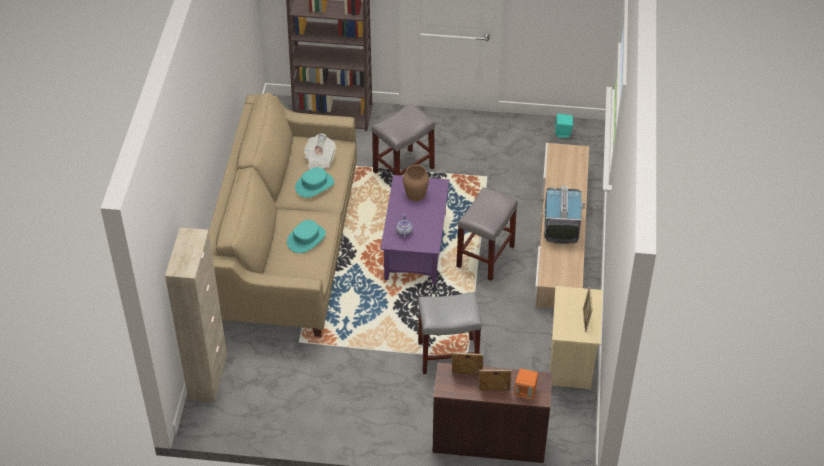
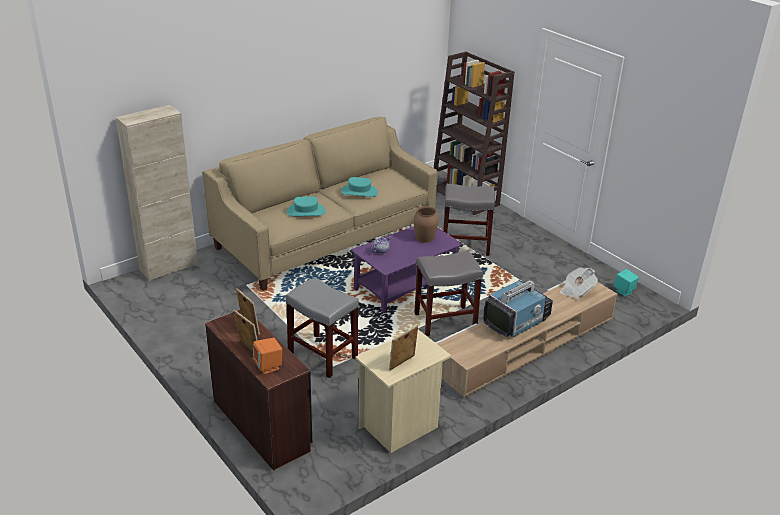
camera: 45 degrees right, 15 degrees down
newspaper [304,134,336,169] -> newspaper moved to [560,268,598,299]

